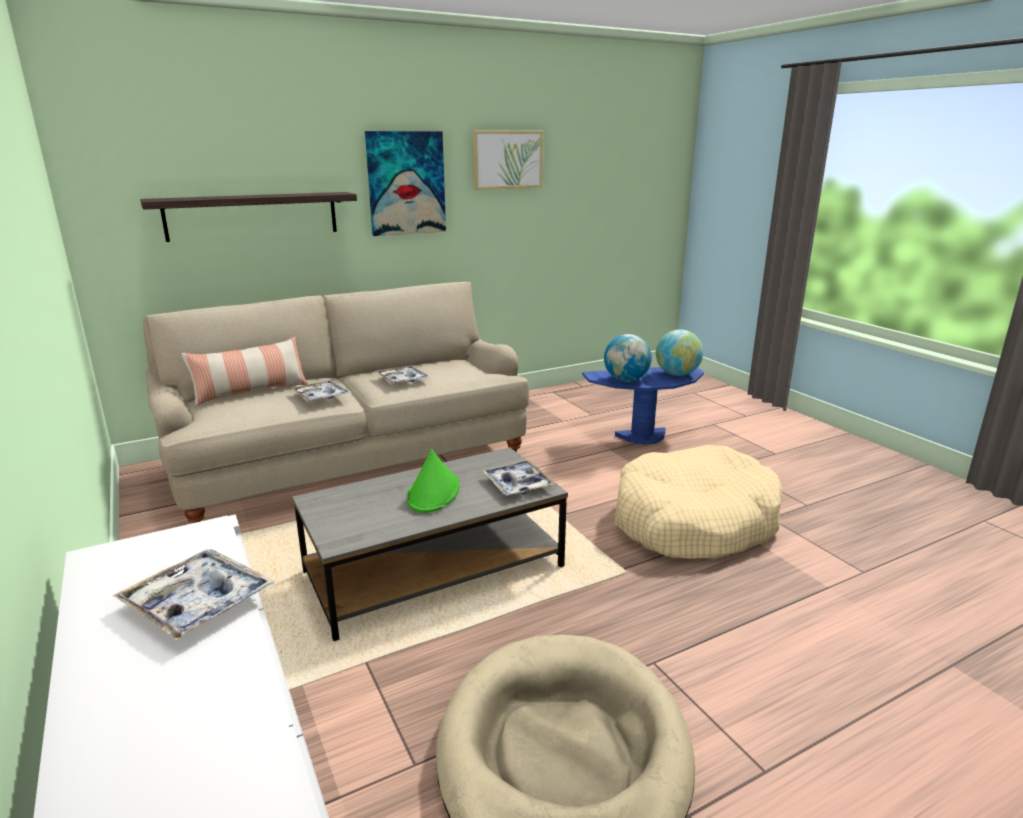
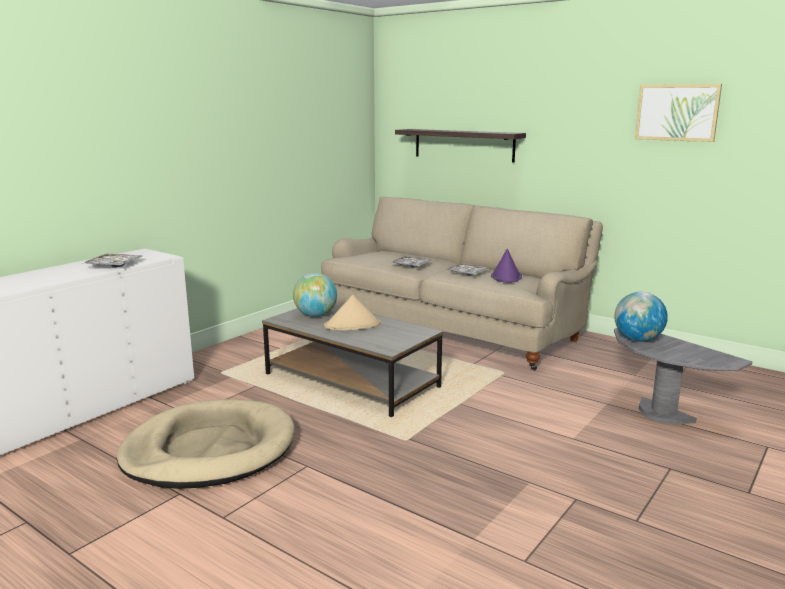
camera: 65 degrees right, 5 degrees down
pillow [181,337,308,407] -> none
picture [365,131,446,236] -> none
green hat [407,449,460,513] -> beige hat [324,295,381,330]
tray [483,461,555,496] -> none
blue side table [582,367,704,445] -> grey side table [614,328,752,425]
beige dog bed [615,445,783,559] -> none
globe [656,329,703,376] -> globe moved to [293,273,337,317]
none -> purple hat [491,249,522,283]

